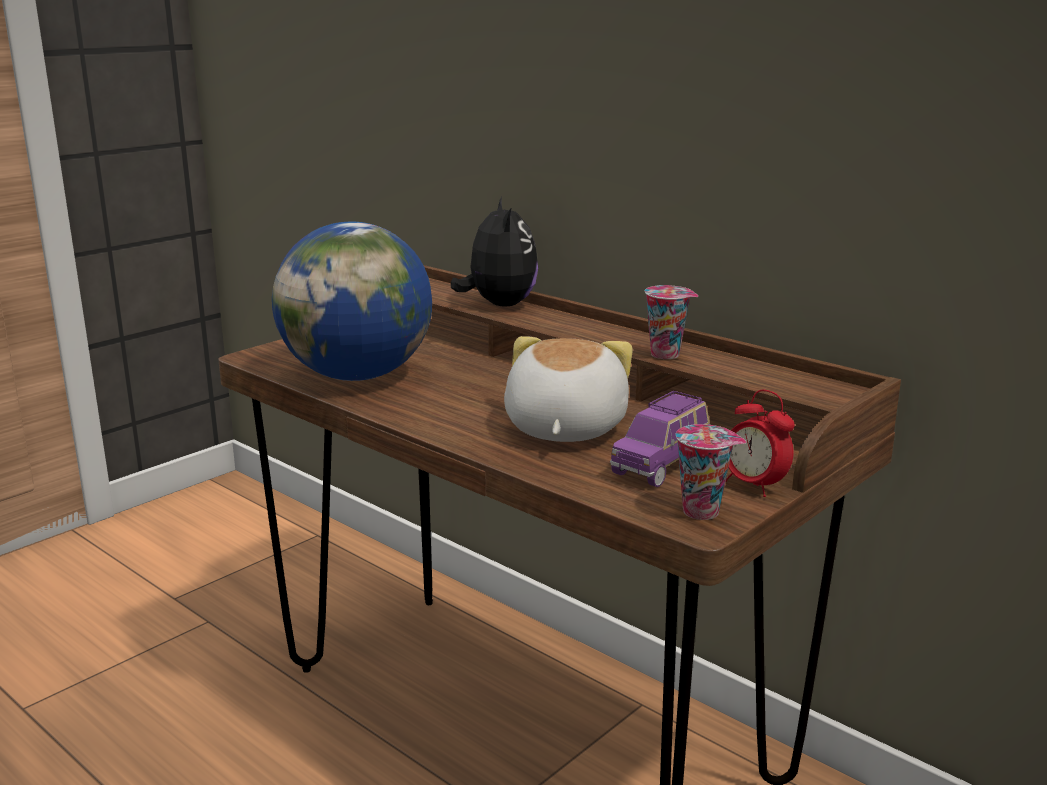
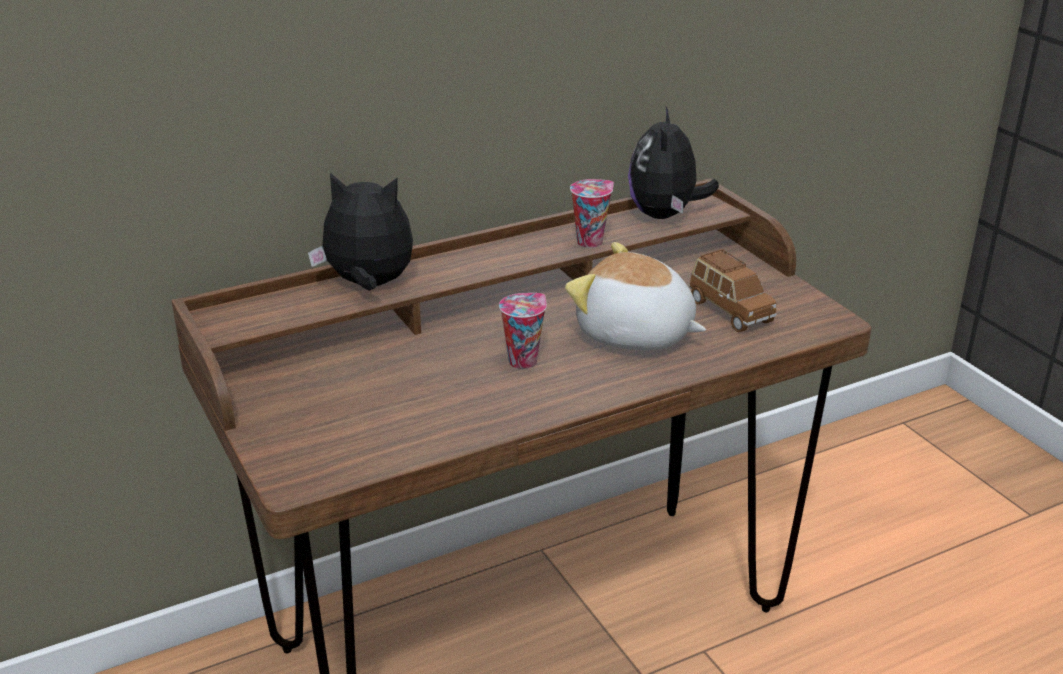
camera: 70 degrees left, 10 degrees up
globe [272,222,432,381] -> none
purple toy car [610,391,710,487] -> brown toy car [689,249,777,332]
cup [676,424,746,520] -> cup moved to [499,293,547,369]
alarm clock [726,390,795,497] -> none
none -> plush toy [628,107,719,219]

